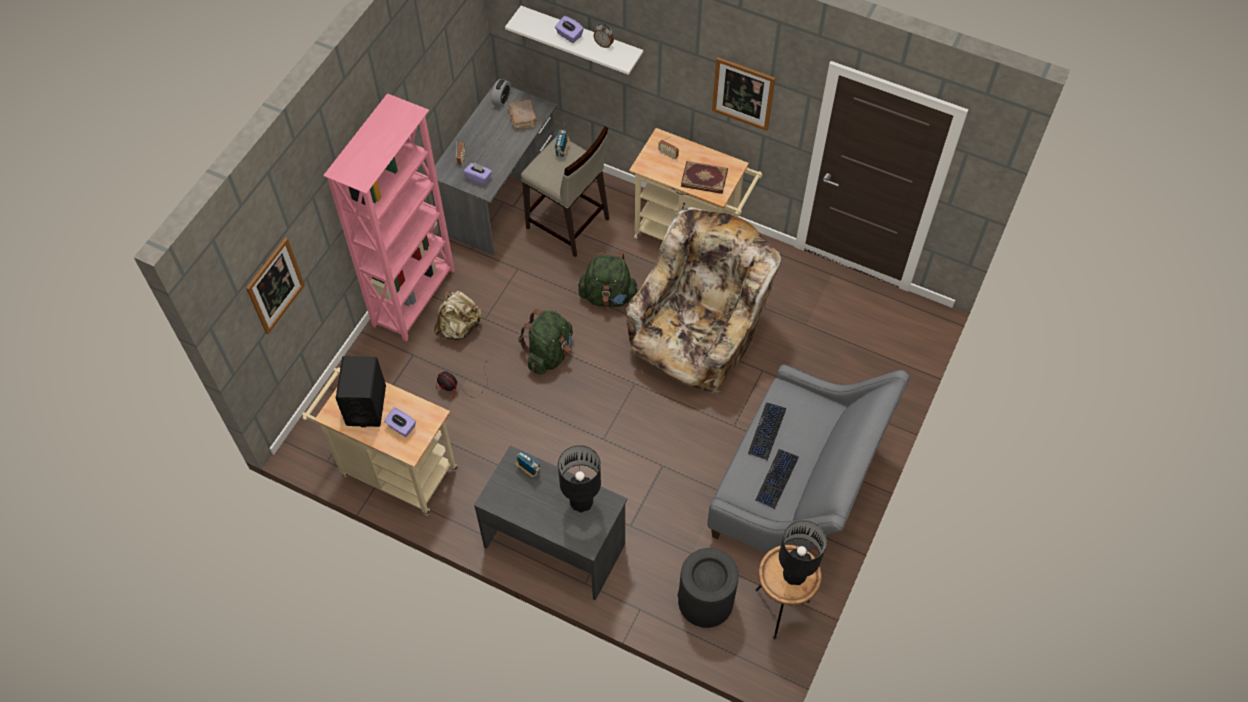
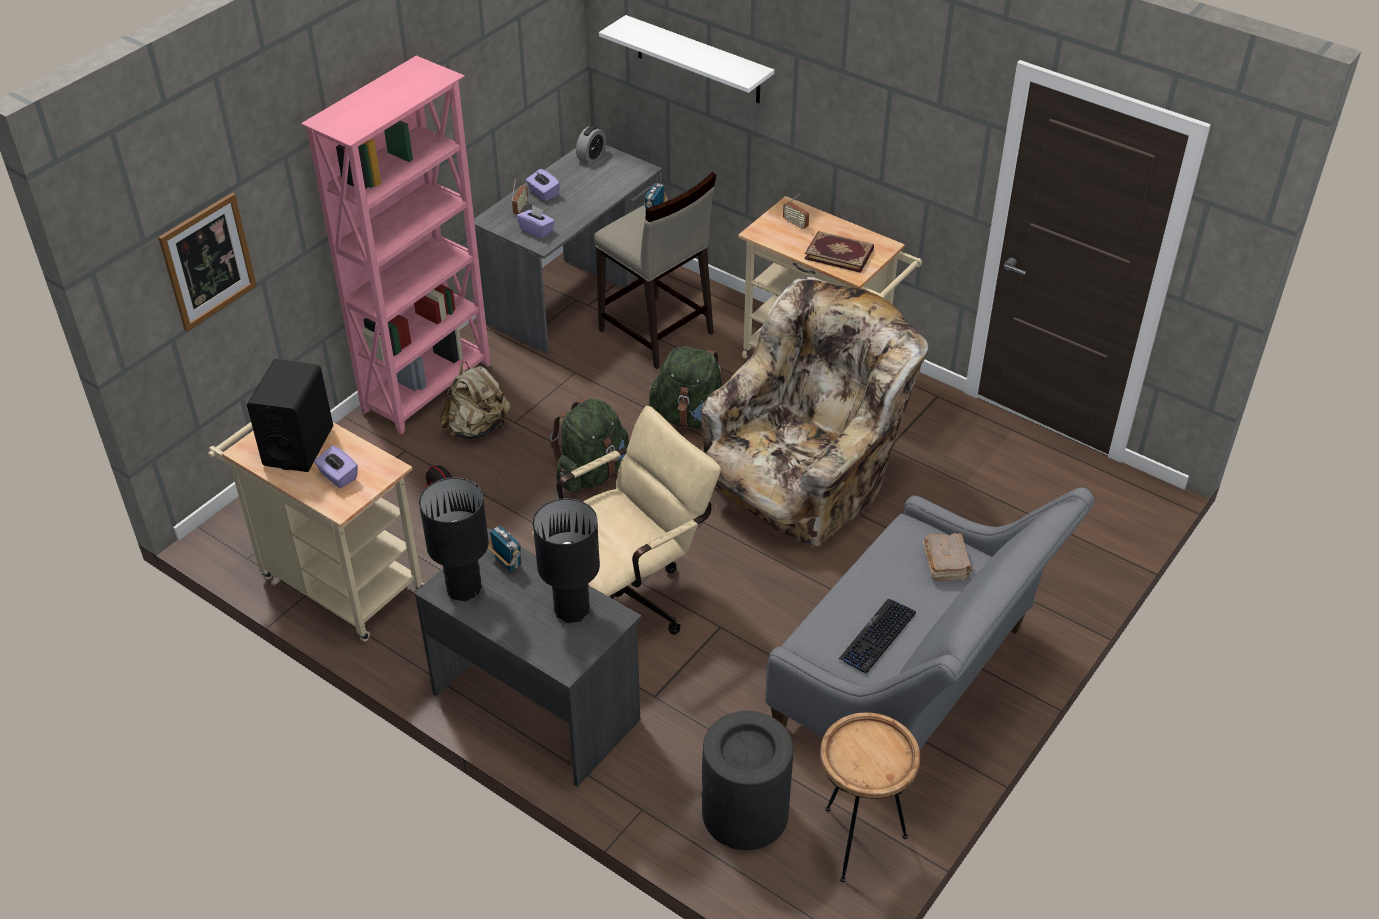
camera: 10 degrees right, 15 degrees down
brown book [508,99,537,130] -> brown book moved to [923,533,972,581]
purple tissue box [555,16,584,43] -> purple tissue box moved to [526,169,560,201]
alarm clock [594,23,614,48] -> none
picture [712,57,775,131] -> none
keyboard [748,403,786,460] -> none
black table lamp [779,520,827,585] -> black table lamp moved to [419,477,489,601]
none -> beige office chair [532,406,721,635]

